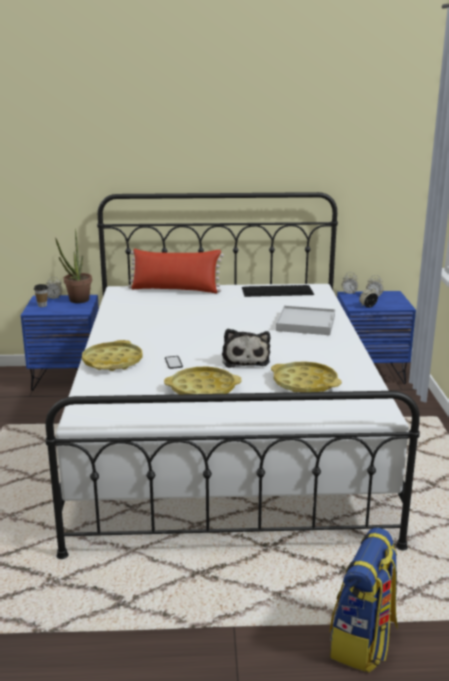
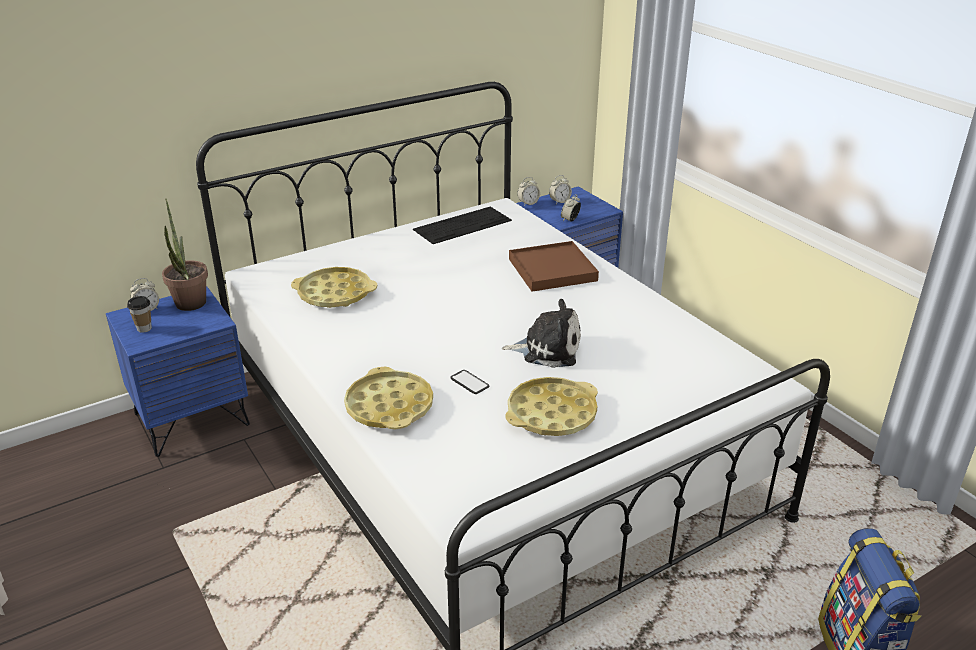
camera: 30 degrees left, 10 degrees up
red pillow [128,249,224,293] -> none
plush toy [222,329,270,368] -> plush toy turned 45 degrees counterclockwise [502,299,581,368]
yellow tray [271,361,342,392] -> yellow tray moved to [291,267,377,308]
white tray [276,306,335,335] -> brown tray [509,241,599,292]

